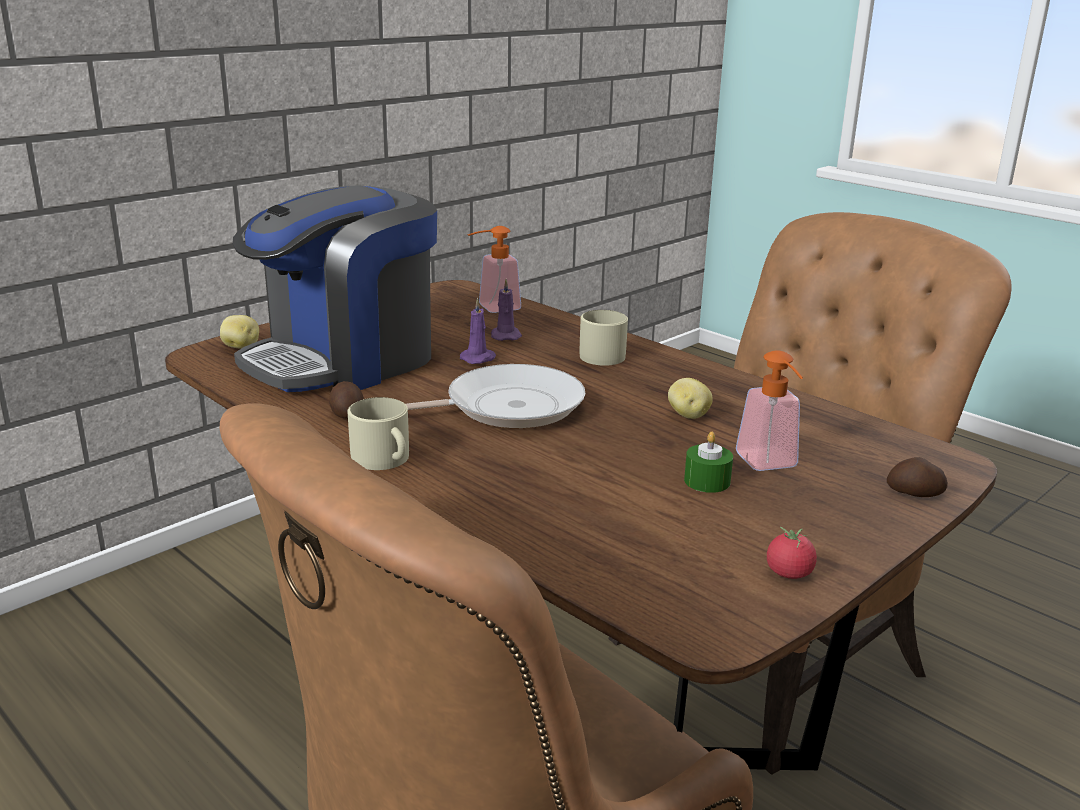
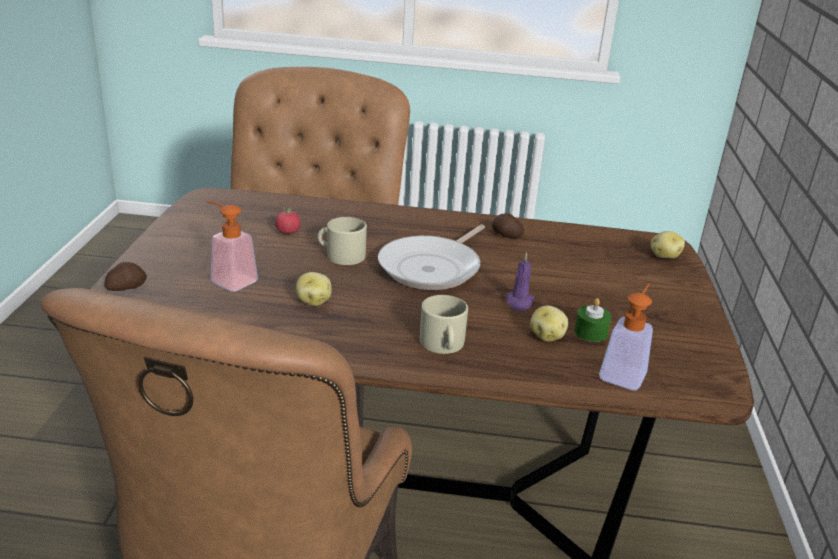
camera: 140 degrees right, 5 degrees up
coffee machine [233,186,437,392] -> none
beige mug [347,397,409,470] -> beige mug moved to [318,217,367,265]
purple candle [491,279,522,341] -> potato [530,306,568,341]
green candle [684,432,733,493] -> green candle moved to [574,298,611,342]
tomato [767,527,817,579] -> tomato moved to [275,206,301,234]

